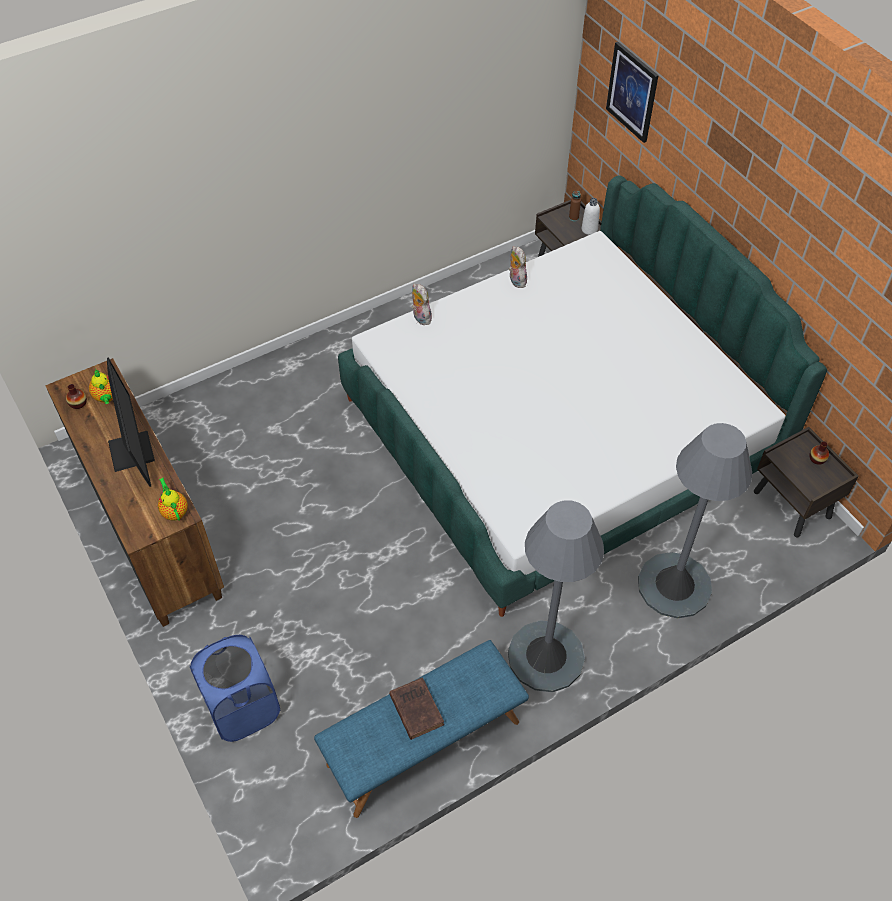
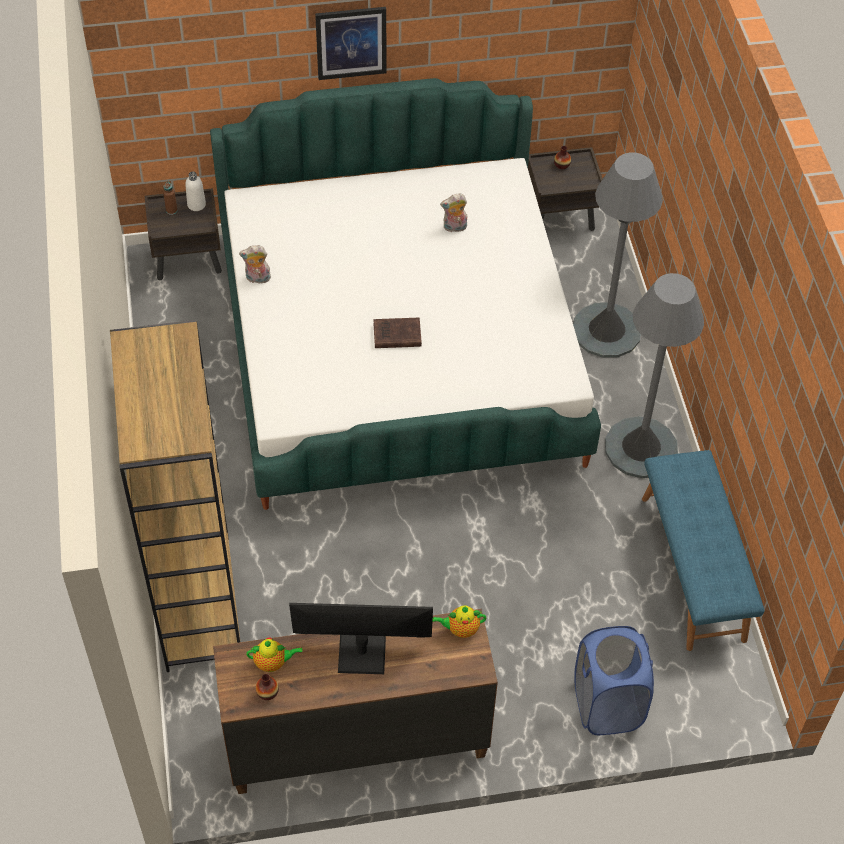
camera: 70 degrees left, 0 degrees up
brown book [389,677,444,740] -> brown book moved to [373,317,422,348]
plush toy [412,284,432,325] -> plush toy moved to [440,193,467,232]
picture [606,42,659,143] -> picture moved to [315,7,386,80]
none -> brown bookcase [110,320,240,672]

